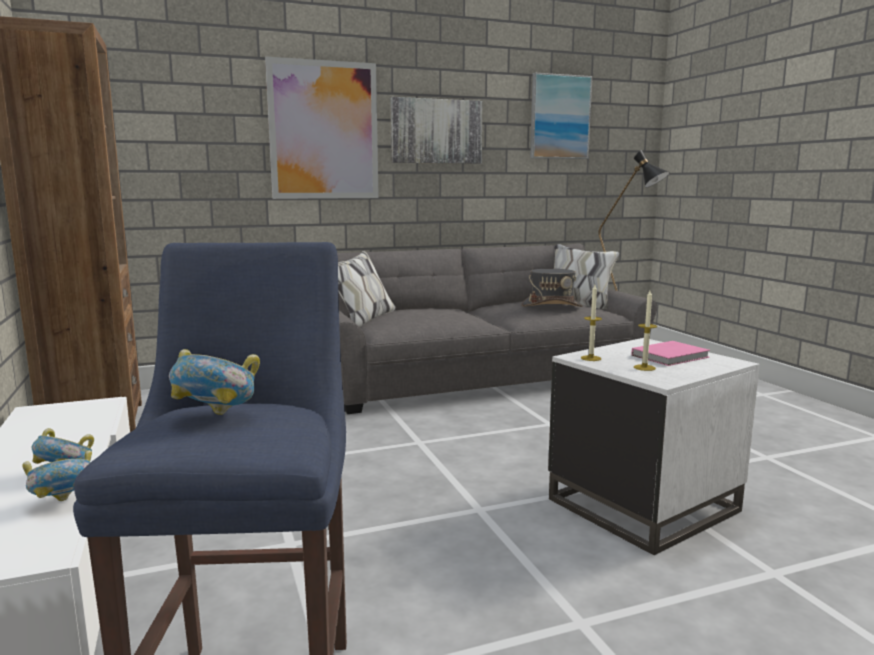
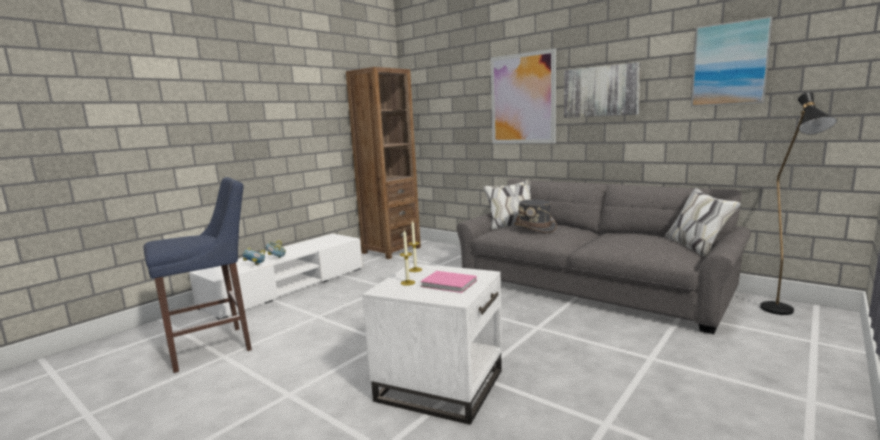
camera: 60 degrees right, 0 degrees up
bowl [169,349,260,415] -> none
grey hat [521,269,582,307] -> grey hat moved to [514,200,557,233]

